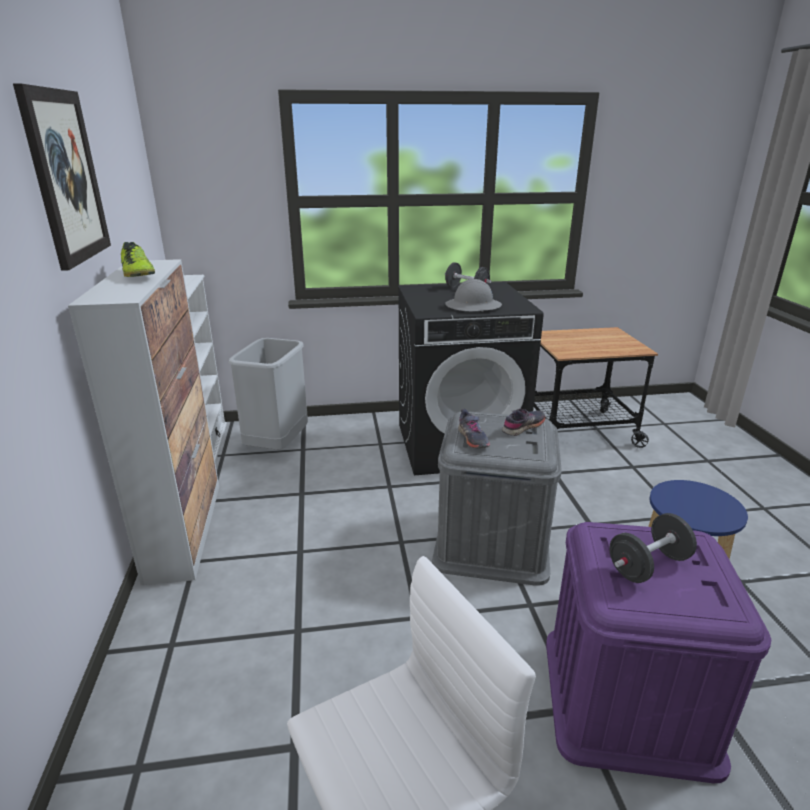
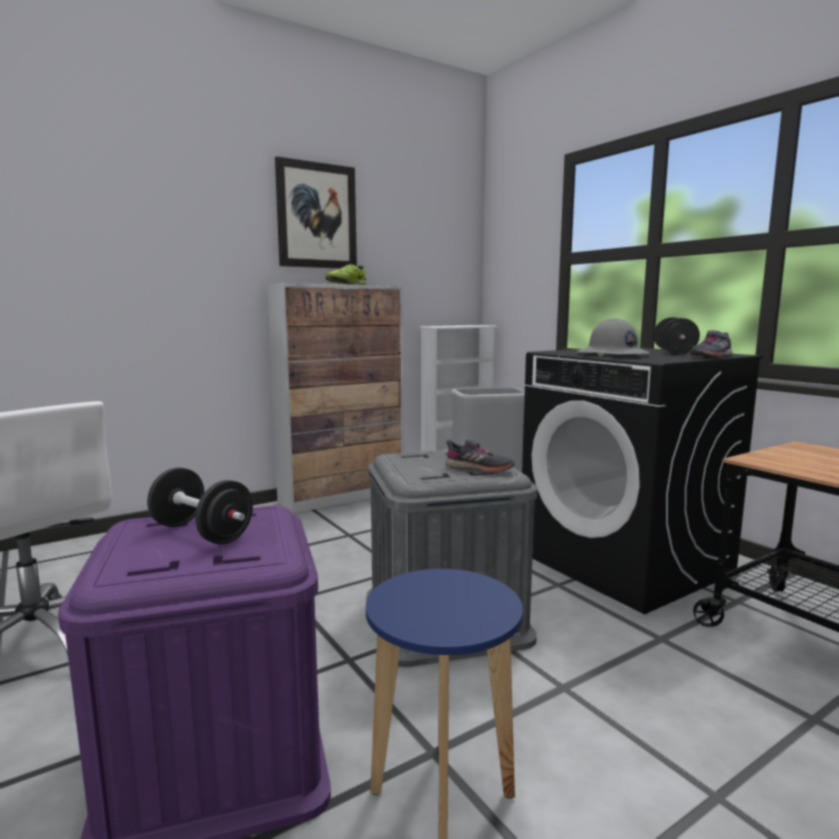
camera: 65 degrees right, 15 degrees down
grey shoe [458,409,490,448] -> grey shoe moved to [690,330,732,357]

